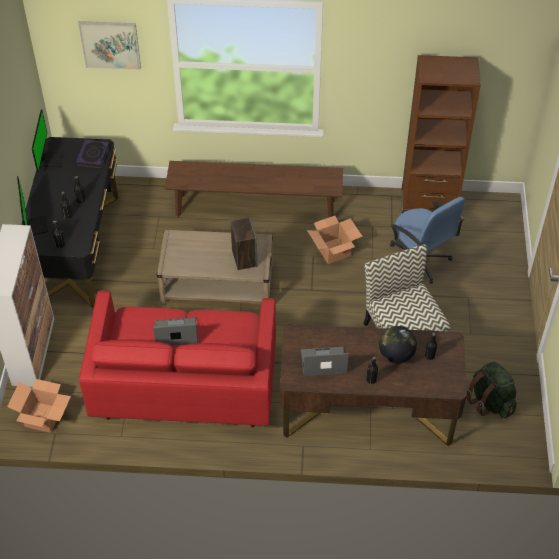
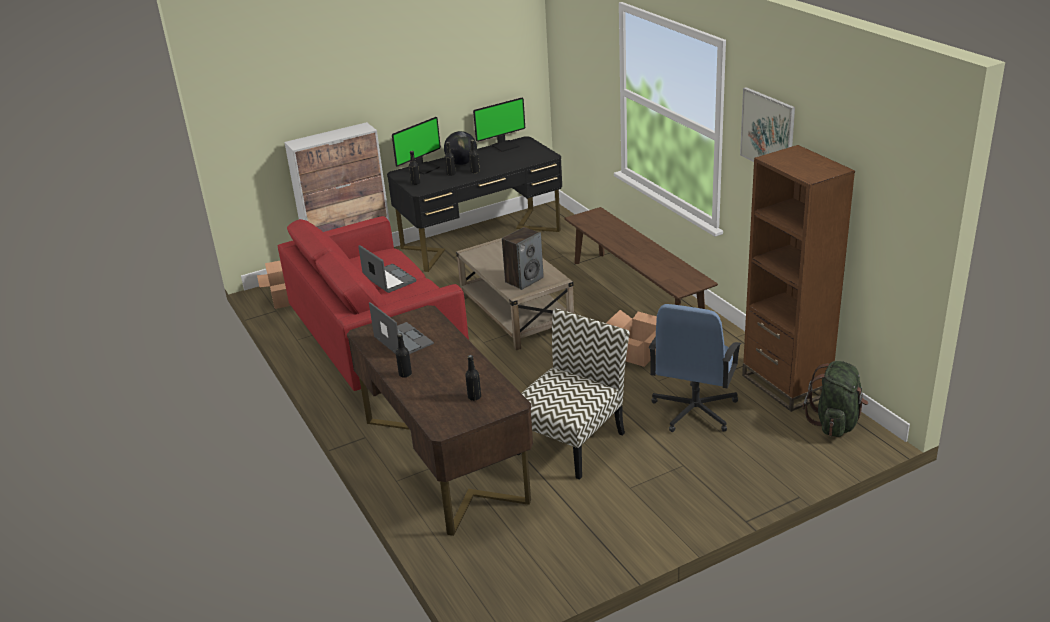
camera: 60 degrees right, 20 degrees down
book [76,140,109,168] -> none
picture [78,21,141,70] -> picture moved to [740,87,795,162]
globe [379,326,417,363] -> globe moved to [444,131,477,165]
green backpack [466,361,517,418] -> green backpack moved to [803,361,868,437]

